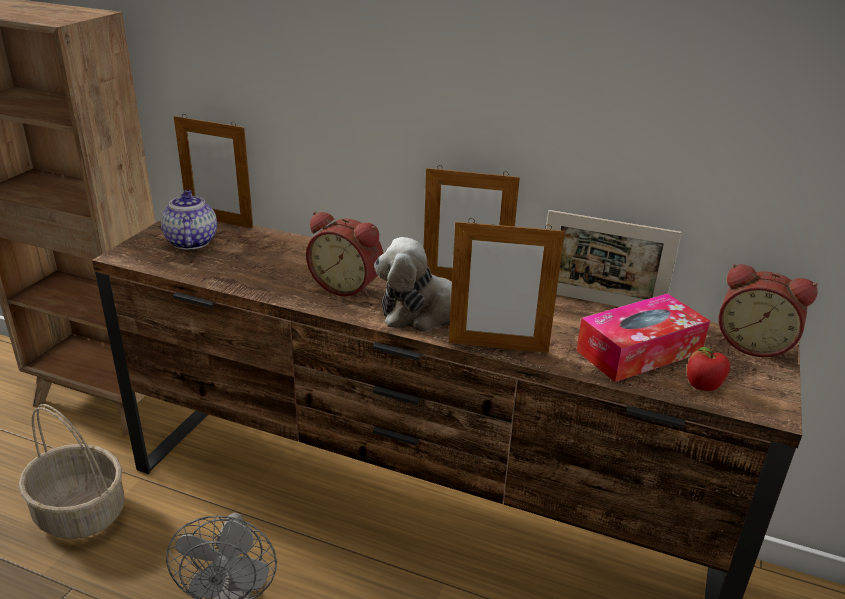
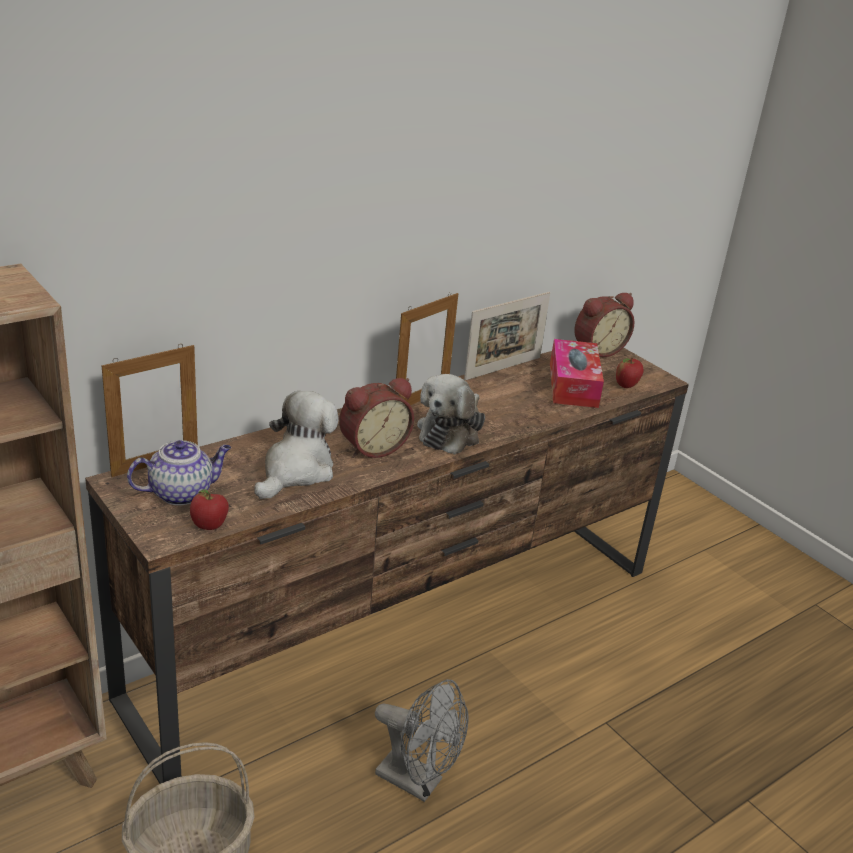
camera: 60 degrees left, 0 degrees up
teapot [161,190,217,250] -> teapot turned 135 degrees clockwise [127,440,231,505]
picture frame [449,218,565,353] -> none
none -> apple [190,489,229,530]
none -> plush toy [254,391,339,499]

